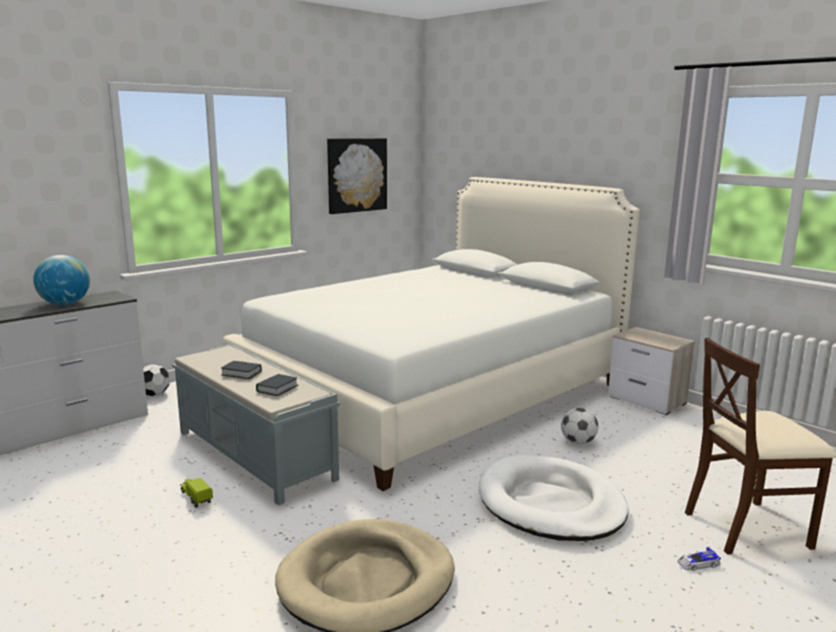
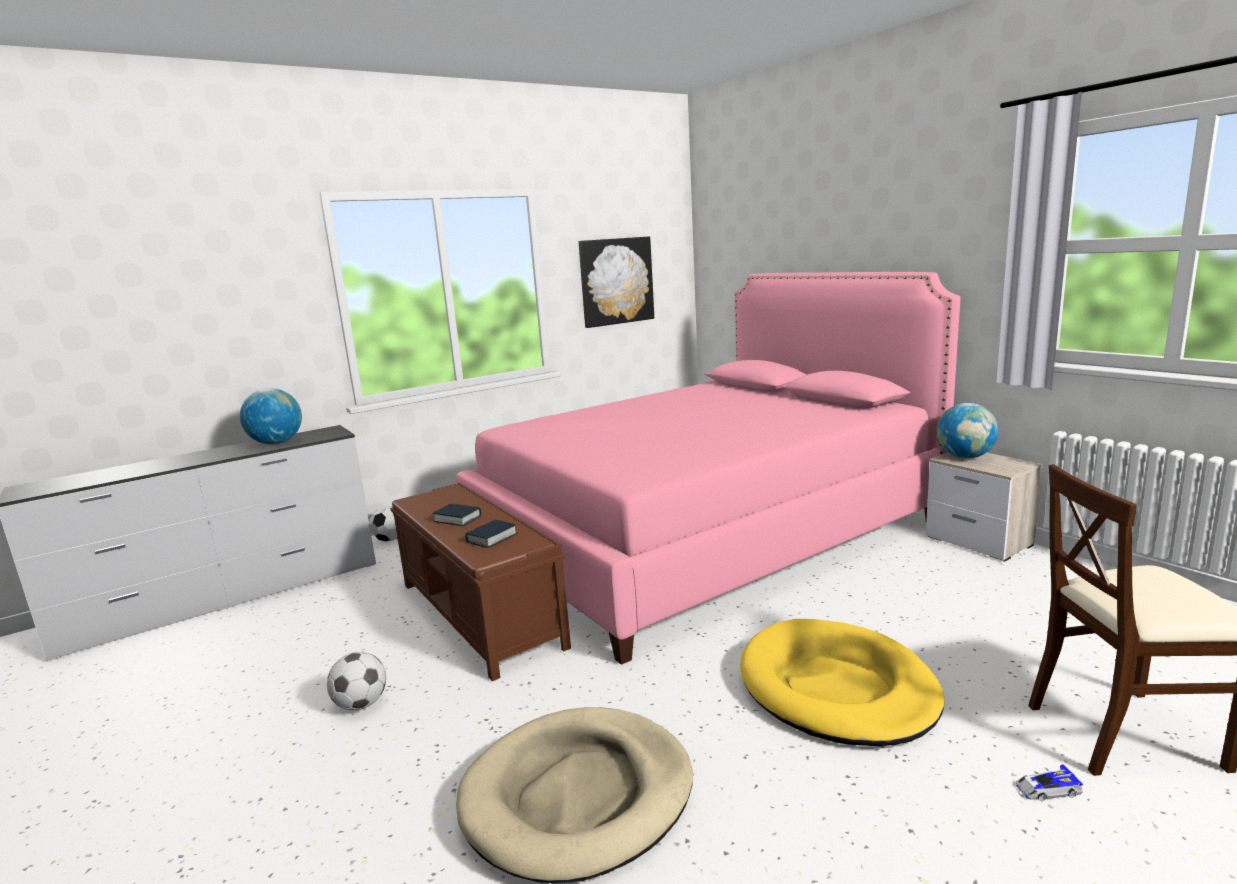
camera: 10 degrees right, 0 degrees up
grey bench [172,344,340,505] -> brown bench [390,483,571,681]
toy truck [180,478,213,507] -> none
white bed [223,177,640,491] -> pink bed [456,272,960,665]
white dog bed [479,455,629,541] -> yellow dog bed [740,619,945,746]
football [561,408,598,444] -> football moved to [327,652,386,710]
none -> globe [937,403,999,458]

